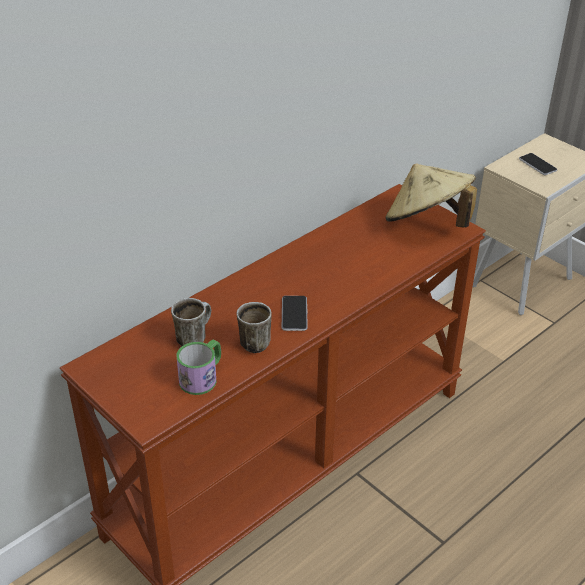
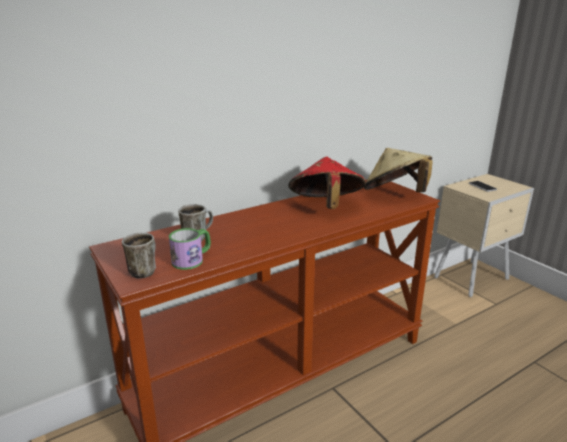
camera: 10 degrees right, 15 degrees down
mug [236,302,272,353] -> mug moved to [122,233,156,279]
phone [282,296,308,331] -> none
none -> red hat [288,157,366,209]

